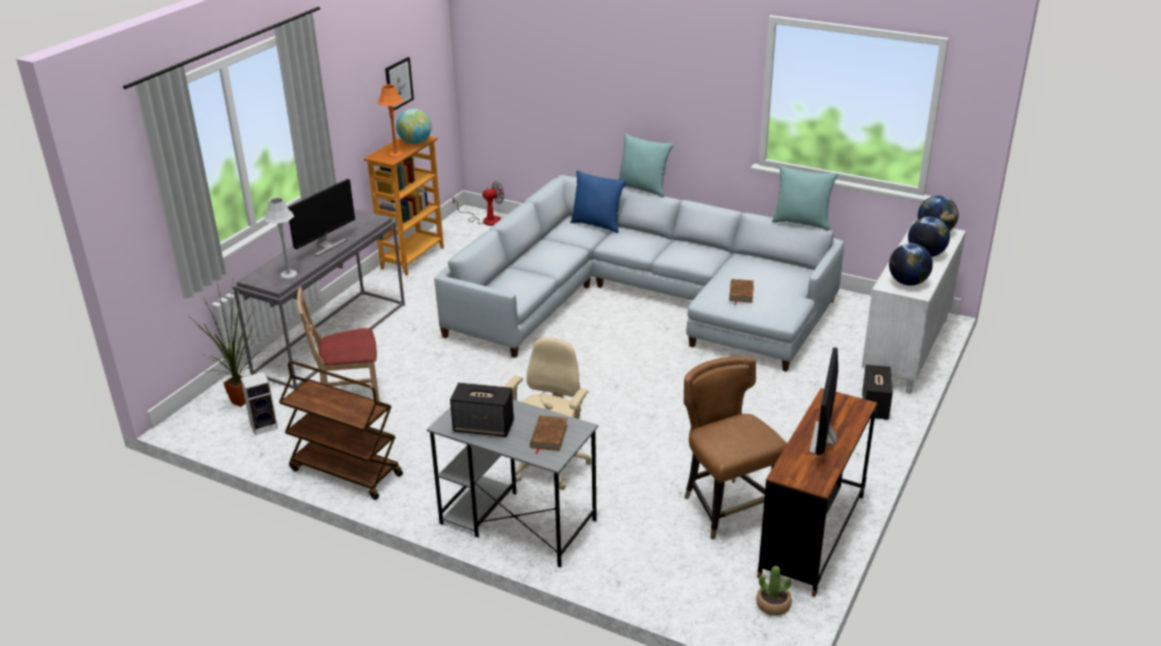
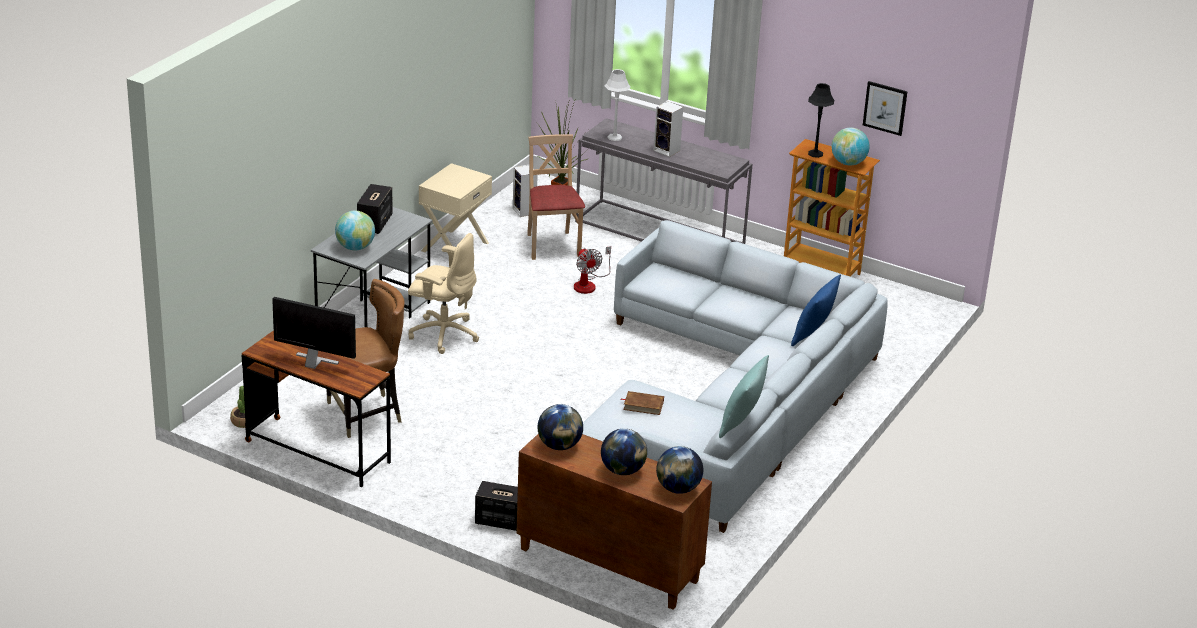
camera: 90 degrees right, 0 degrees up
brown cart [279,361,403,500] -> beige nightstand [419,163,492,252]
monitor [288,179,355,256] -> speaker [654,101,683,157]
orange table lamp [377,84,403,158] -> black table lamp [808,83,834,158]
fan [453,181,504,226] -> fan moved to [574,246,611,294]
brown book [530,416,568,454] -> globe [335,211,375,250]
turquoise pillow [618,133,673,197] -> none
white cabinet [862,221,966,394] -> brown cabinet [516,434,712,610]

